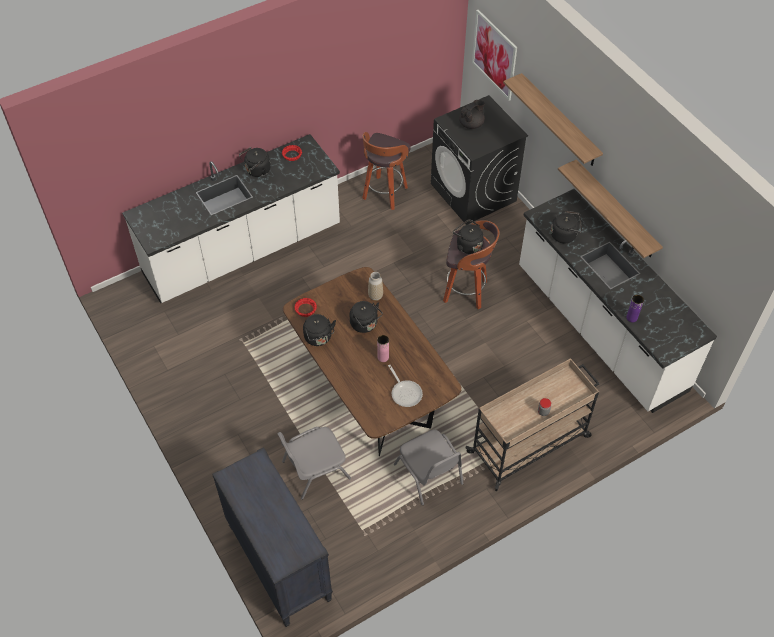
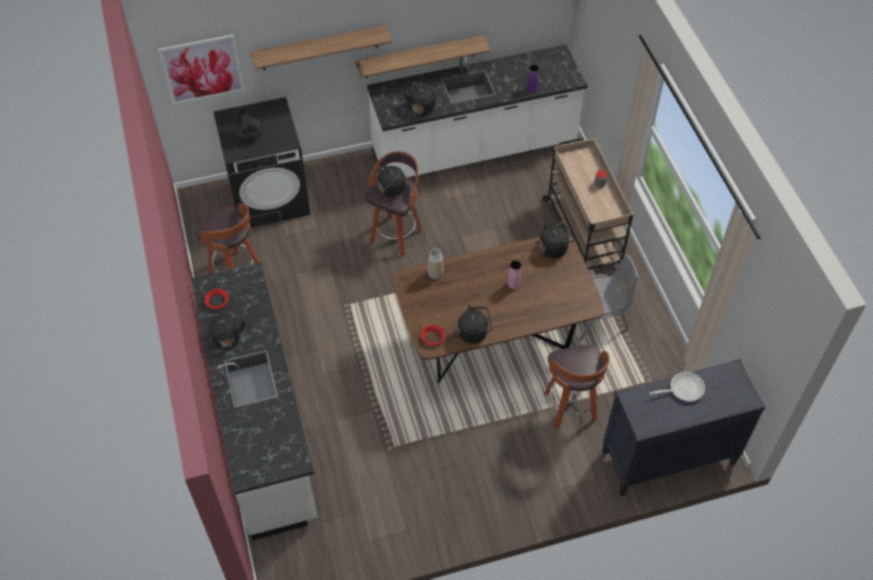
camera: 75 degrees left, 0 degrees up
grey chair [277,427,351,500] -> stool [544,344,610,429]
black kettle [350,301,383,333] -> black kettle moved to [540,221,575,258]
frying pan [388,365,423,407] -> frying pan moved to [650,372,705,401]

